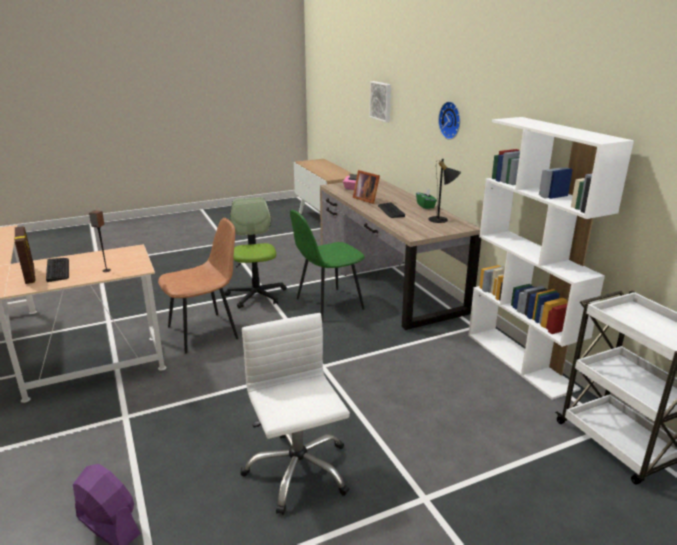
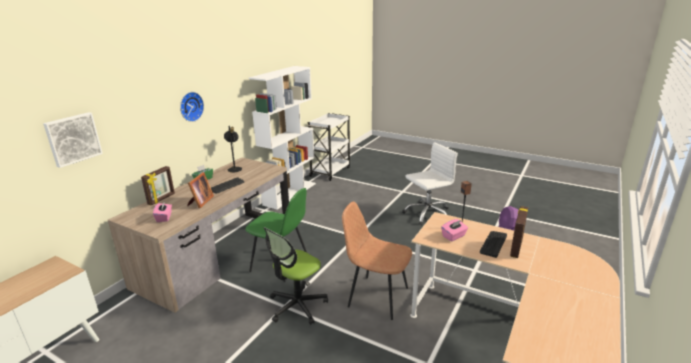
camera: 125 degrees left, 0 degrees up
white office chair [240,313,350,515] -> white office chair turned 150 degrees counterclockwise [402,142,458,226]
none -> picture frame [141,166,175,206]
none -> pink tissue box [441,219,468,241]

